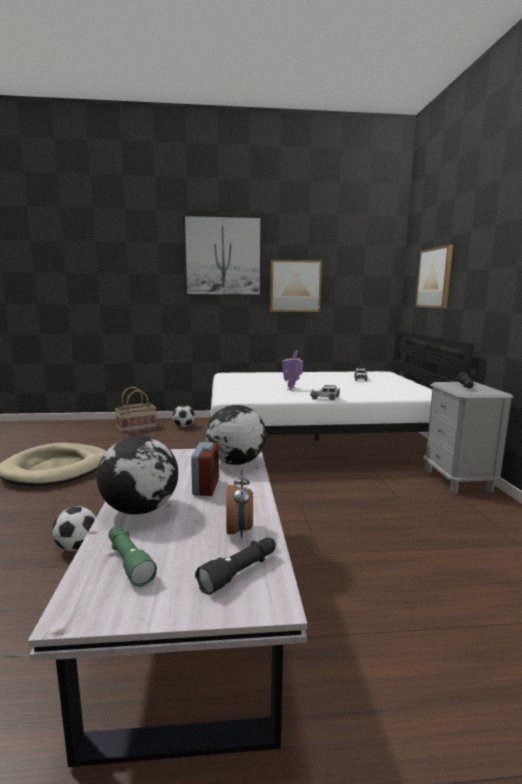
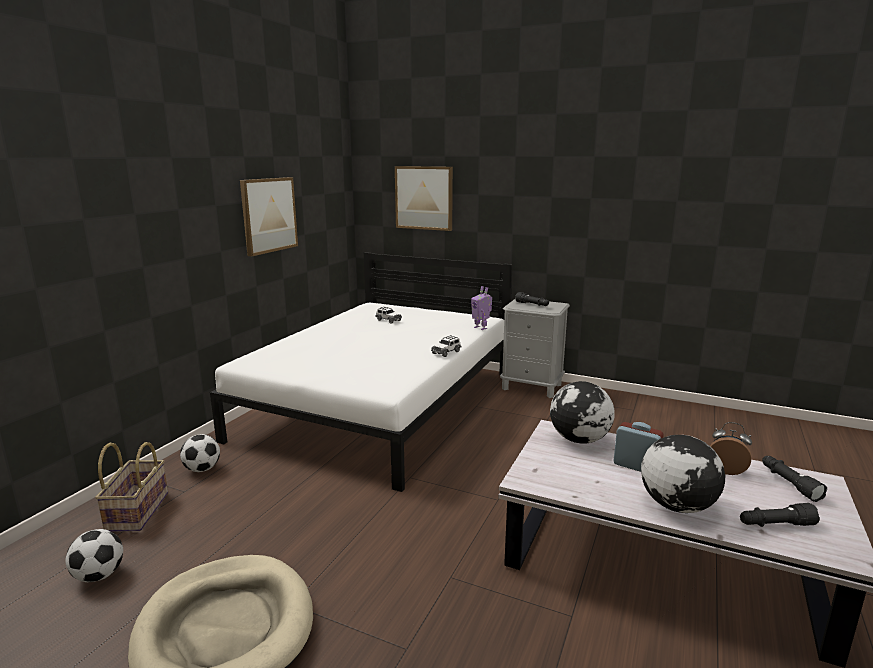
camera: 60 degrees left, 5 degrees up
football [52,506,96,551] -> football moved to [65,529,123,582]
green flashlight [108,526,157,587] -> black flashlight [740,503,820,527]
picture [183,214,262,296] -> none
toy robot [282,350,303,390] -> toy robot moved to [471,286,492,330]

